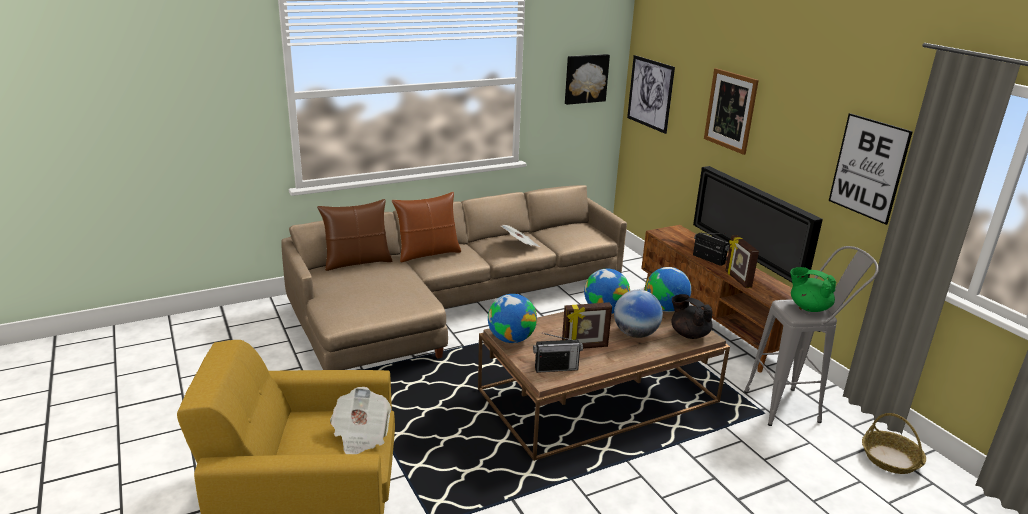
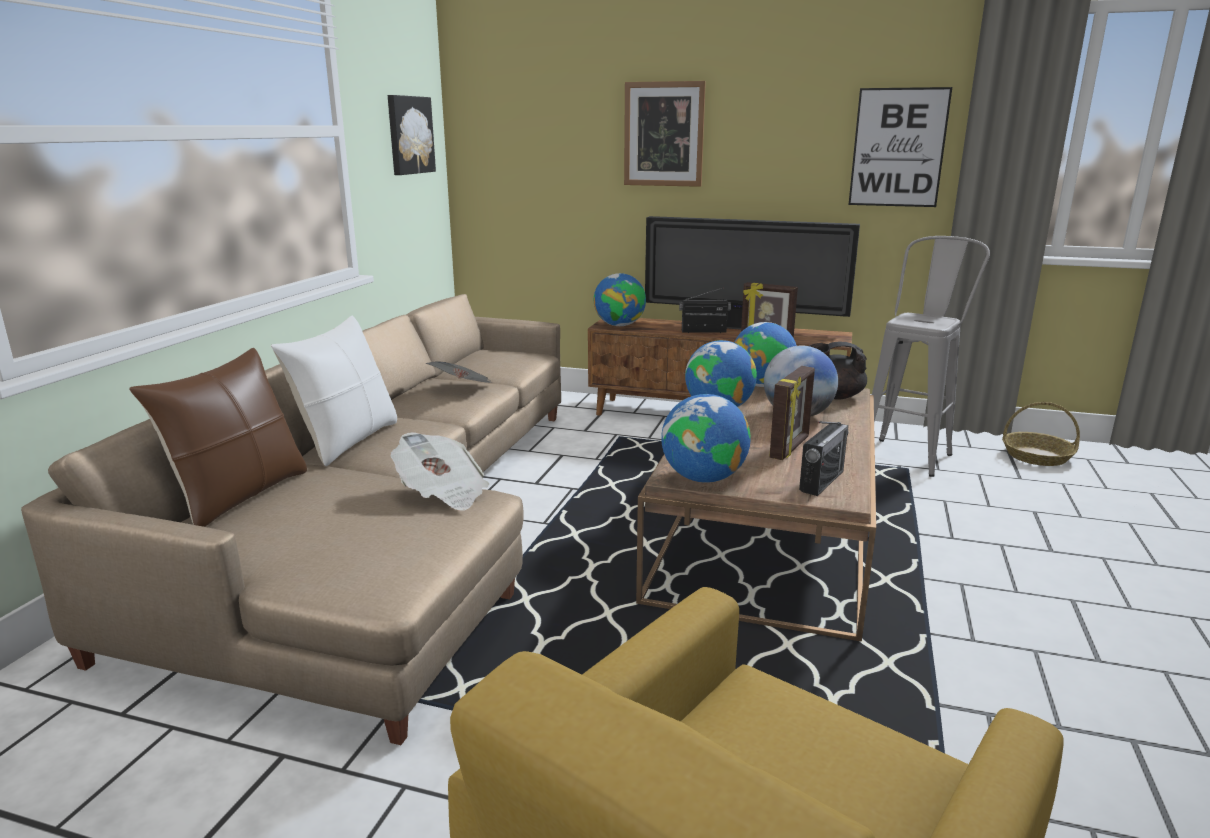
camera: 45 degrees left, 5 degrees down
newspaper [330,387,391,454] -> newspaper moved to [391,432,489,511]
brown pillow [392,192,461,262] -> white pillow [271,316,397,466]
picture [627,55,675,134] -> none
green teapot [790,267,836,312] -> none
none -> globe [594,273,646,326]

